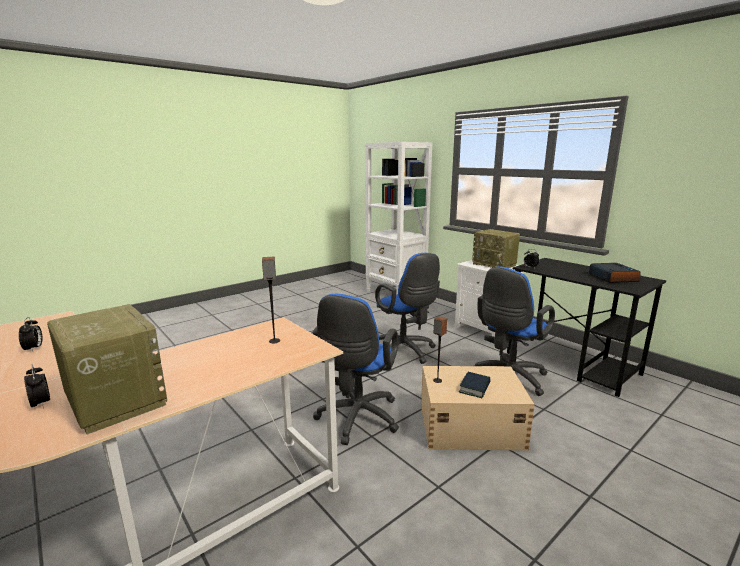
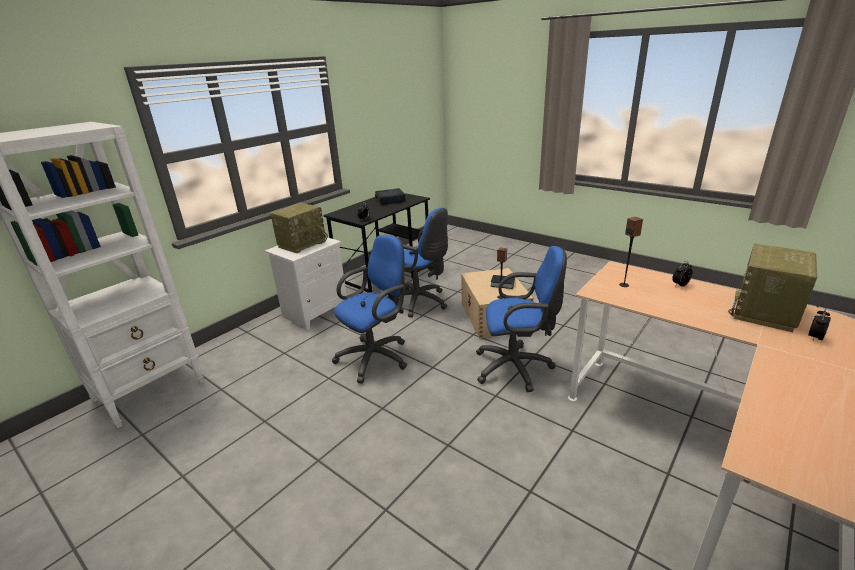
camera: 100 degrees left, 10 degrees up
alarm clock [19,317,43,352] -> alarm clock moved to [672,261,692,287]

